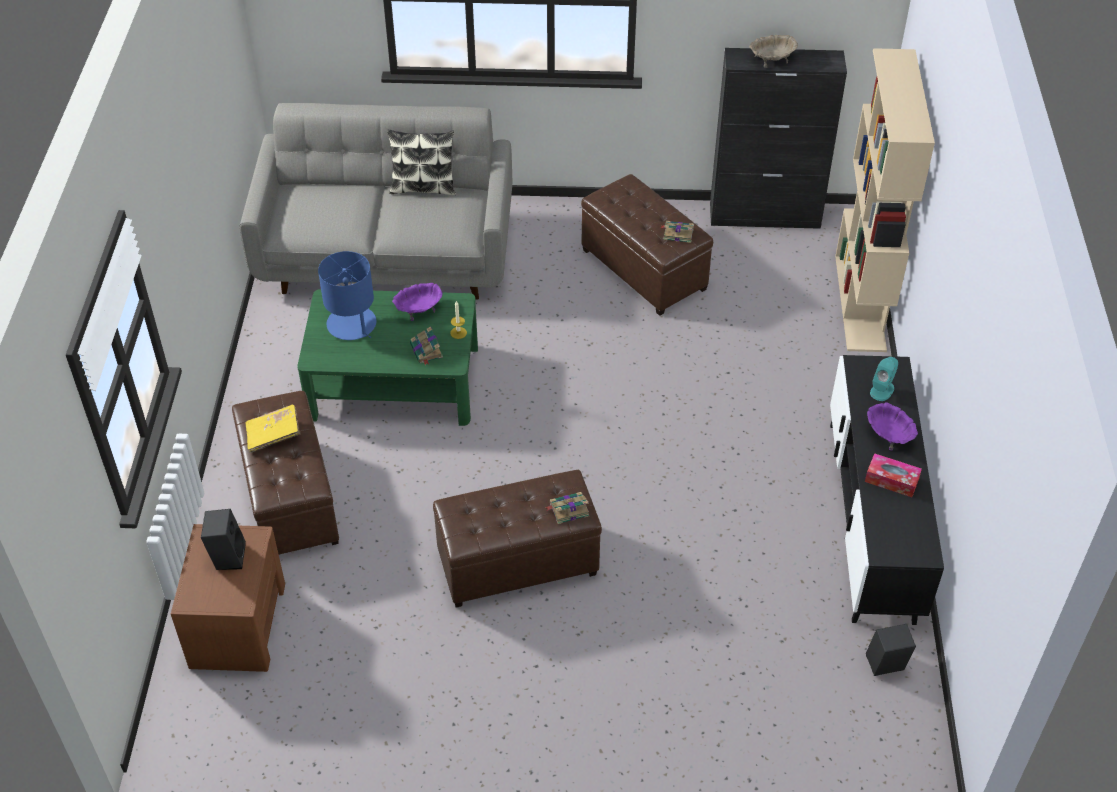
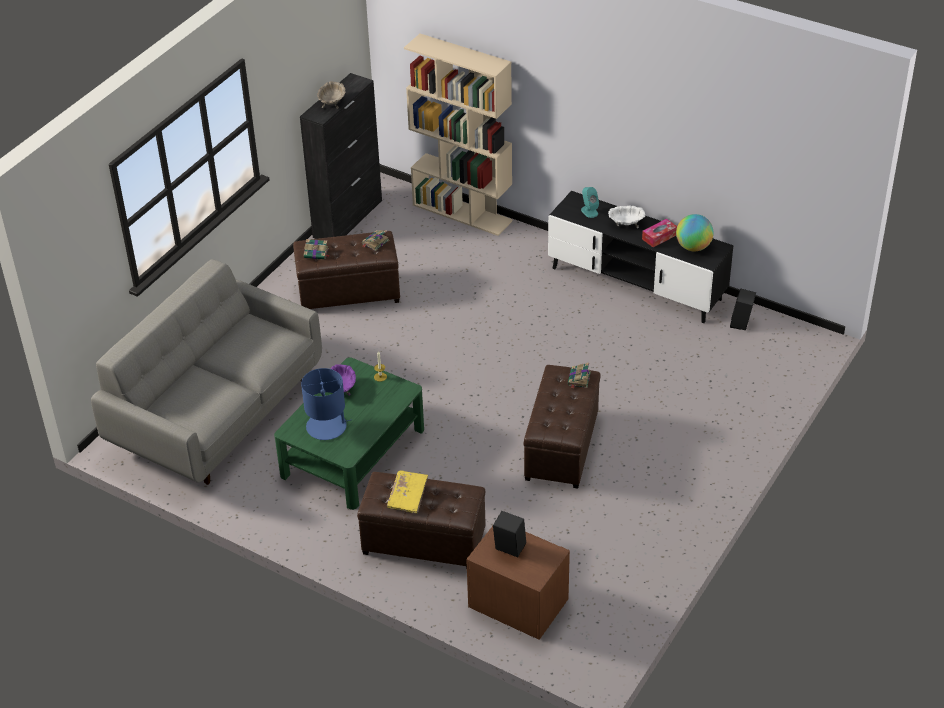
camera: 60 degrees left, 5 degrees down
pillow [387,130,456,195] -> none
book [410,326,443,365] -> book moved to [304,239,330,259]
purple bowl [867,402,918,451] -> white bowl [608,206,645,228]
none -> globe [676,214,714,251]

